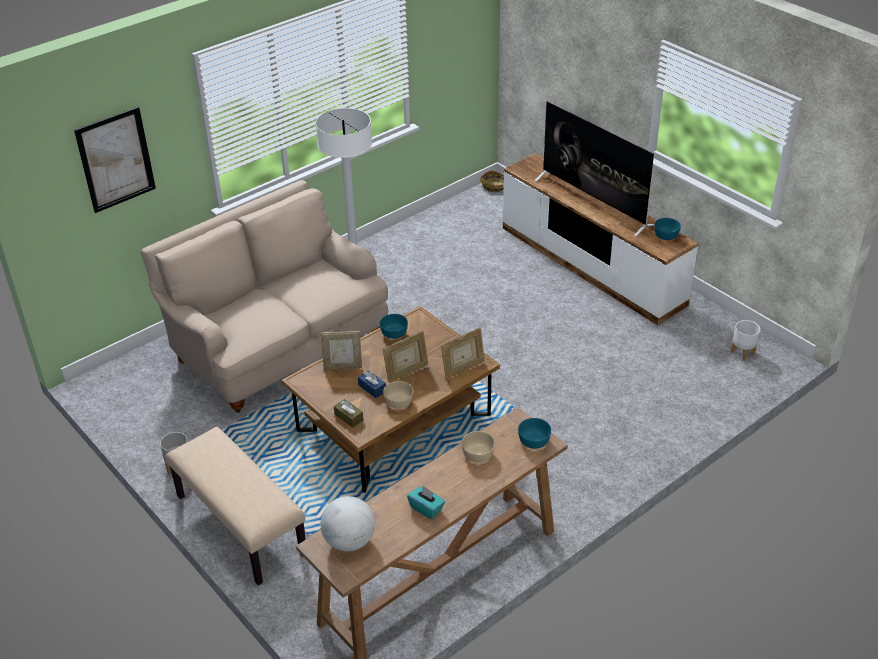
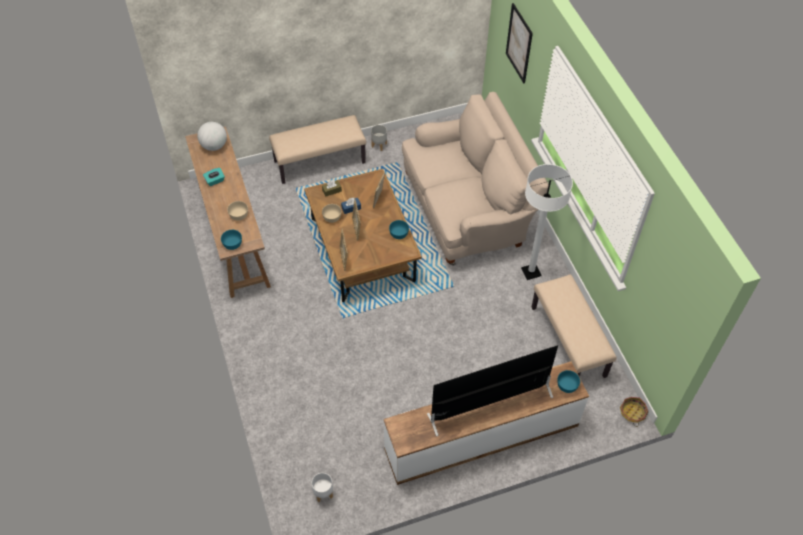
camera: 110 degrees right, 15 degrees up
turquoise bowl [654,218,681,240] -> turquoise bowl moved to [557,370,580,393]
none -> beige bench [531,274,616,378]

